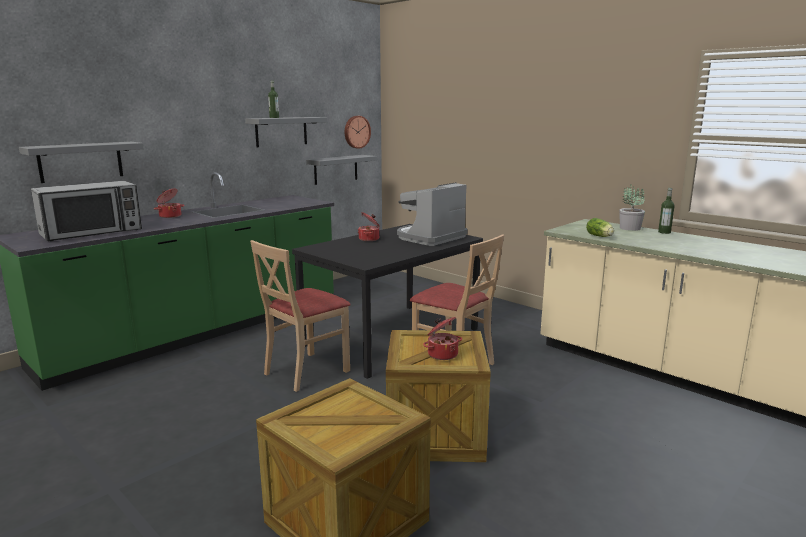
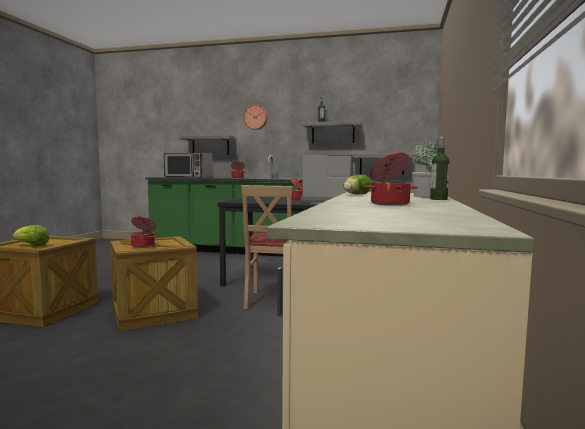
camera: 60 degrees right, 10 degrees down
beige chair [250,240,351,392] -> none
wall clock [345,116,371,149] -> wall clock moved to [243,105,267,130]
none -> lettuce [13,225,49,246]
none -> cooking pot [363,152,418,206]

